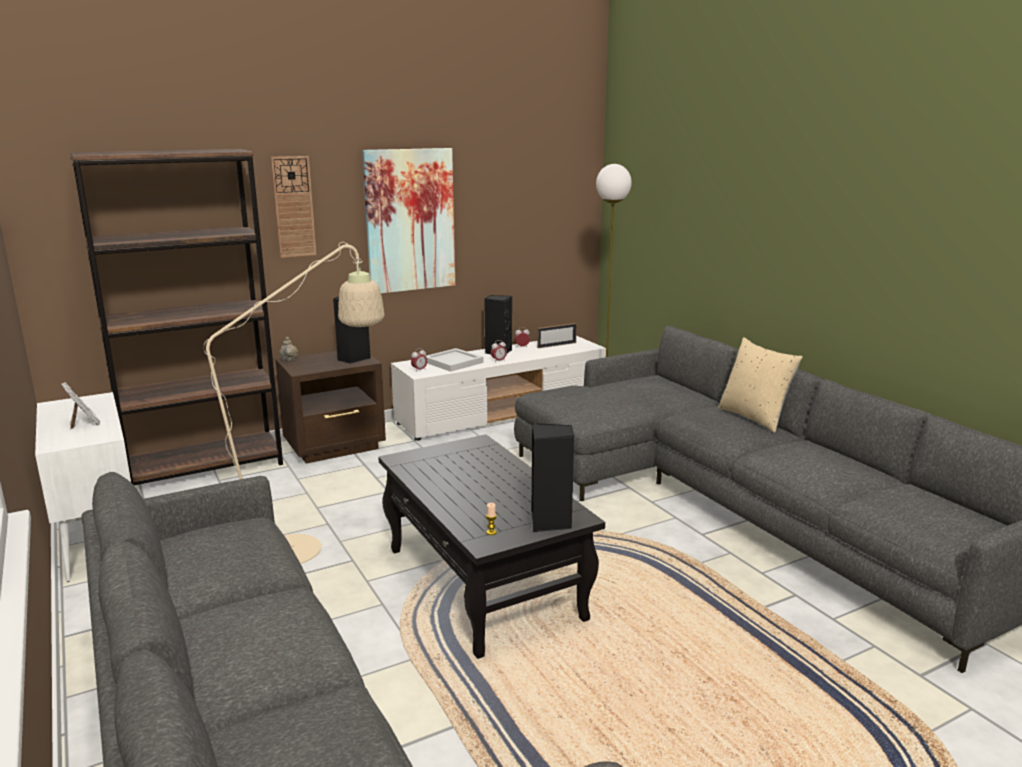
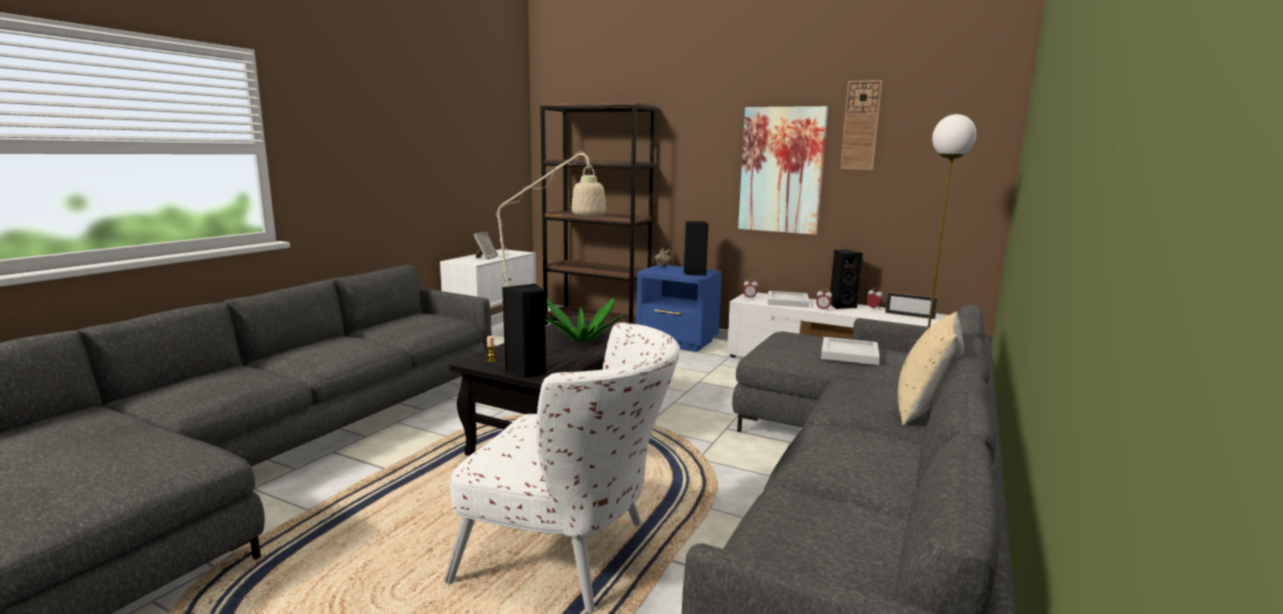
camera: 55 degrees right, 5 degrees down
wall clock [271,156,316,258] -> wall clock moved to [840,80,882,170]
brown nightstand [275,351,386,464] -> blue nightstand [636,265,722,352]
none -> white armchair [445,322,680,613]
none -> potted plant [545,297,623,343]
none -> white tray [821,337,880,365]

